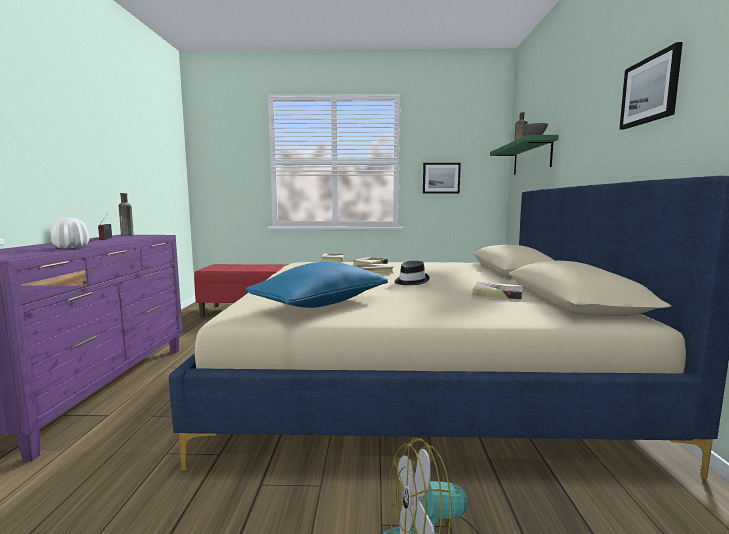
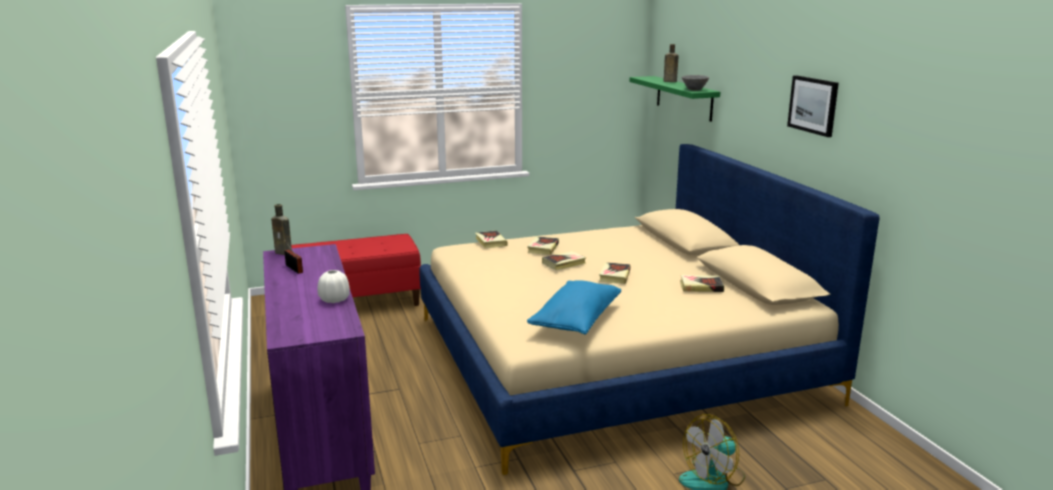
camera: 20 degrees left, 10 degrees up
black hat [394,261,430,285] -> book [599,262,631,284]
picture [423,163,461,193] -> none

